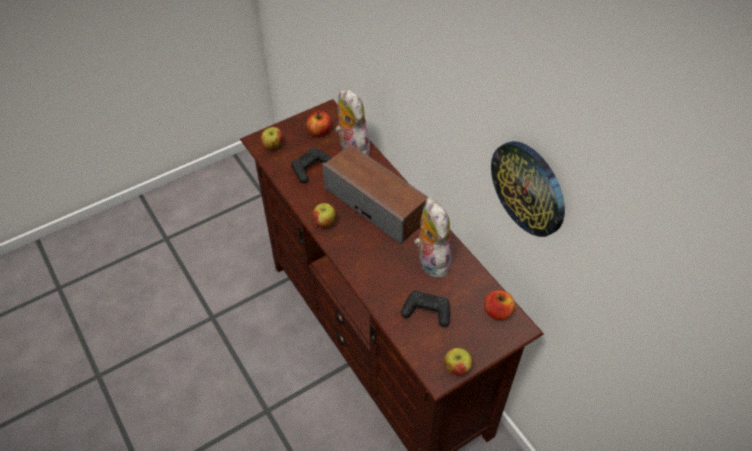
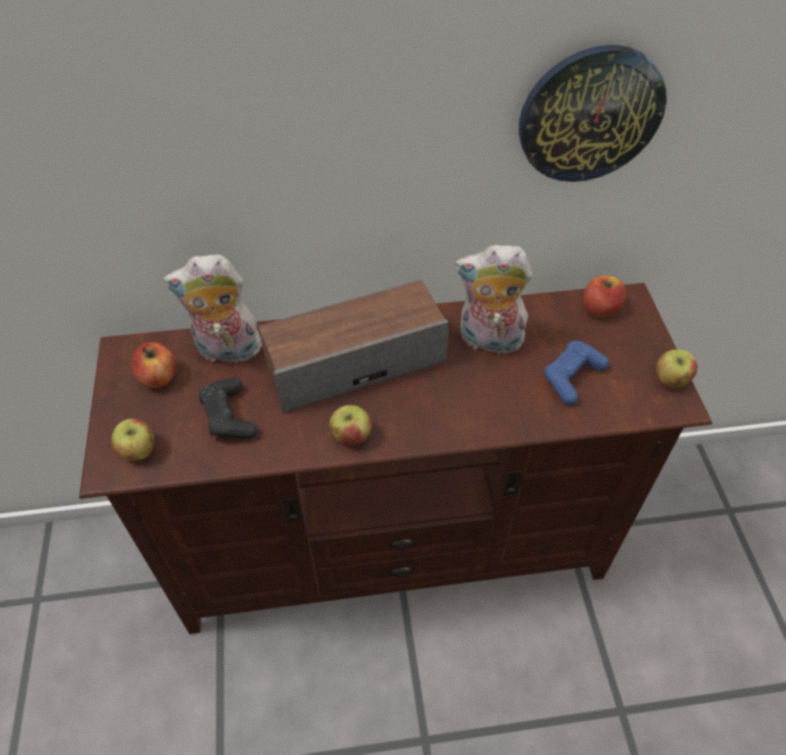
camera: 65 degrees left, 0 degrees up
black game controller [401,290,450,327] -> blue game controller [544,341,609,405]

